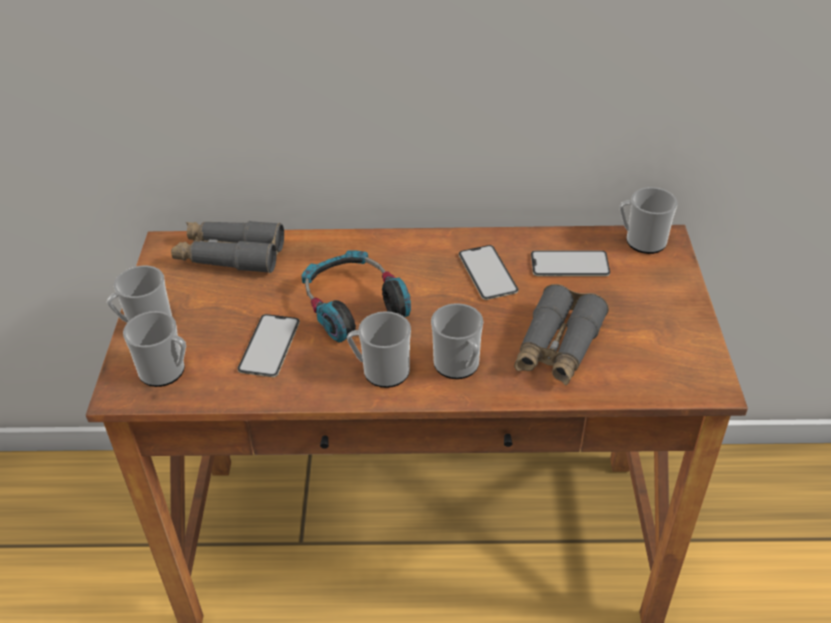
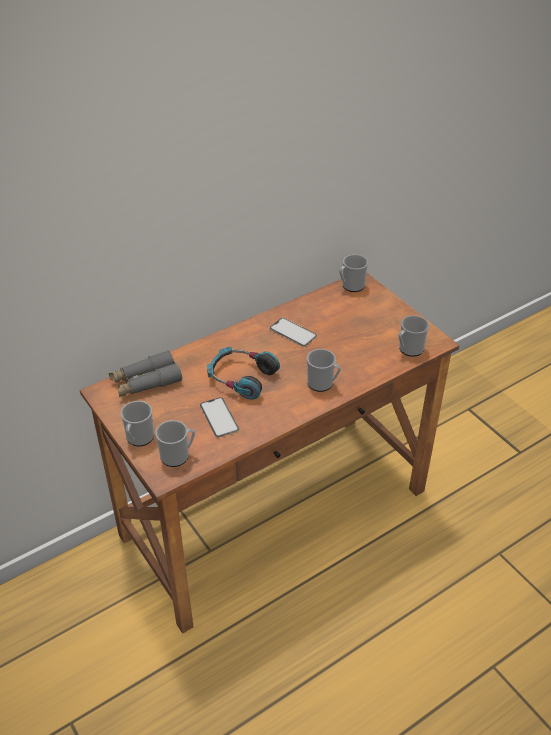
camera: 35 degrees left, 0 degrees up
mug [347,311,411,388] -> mug moved to [398,315,429,357]
grey binoculars [514,284,609,385] -> none
phone [531,251,610,276] -> none

